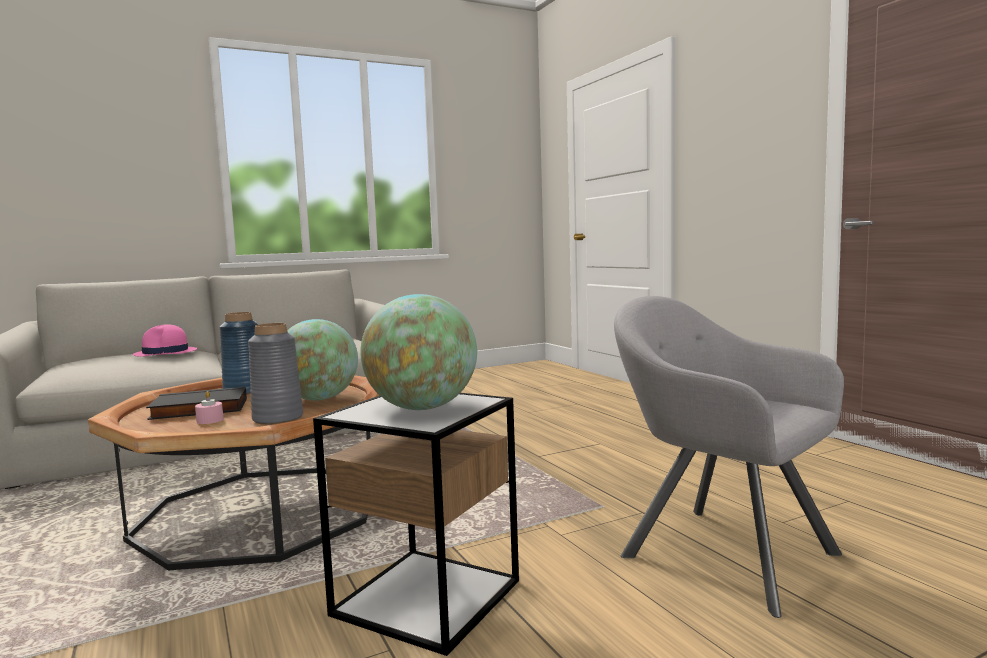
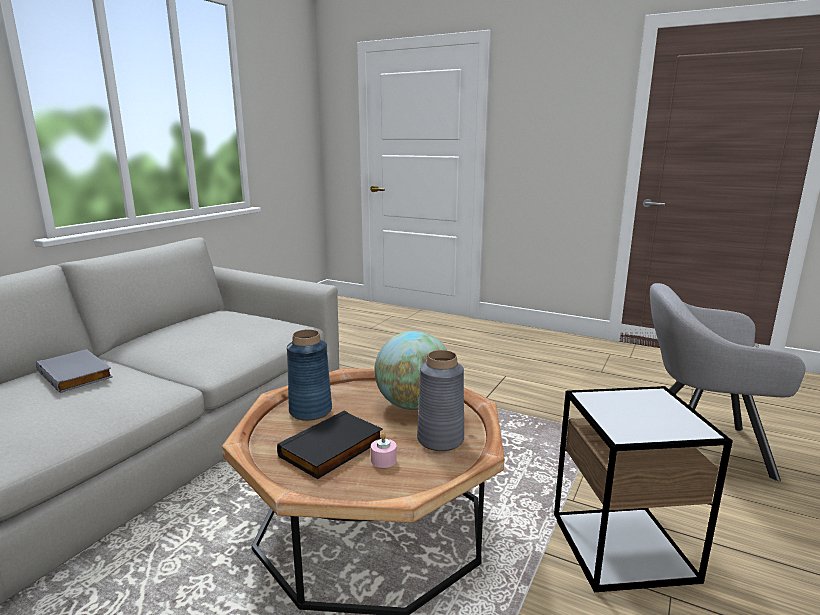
camera: 35 degrees left, 10 degrees up
pink hat [133,325,197,357] -> grey book [36,349,113,393]
globe [360,294,477,410] -> none

